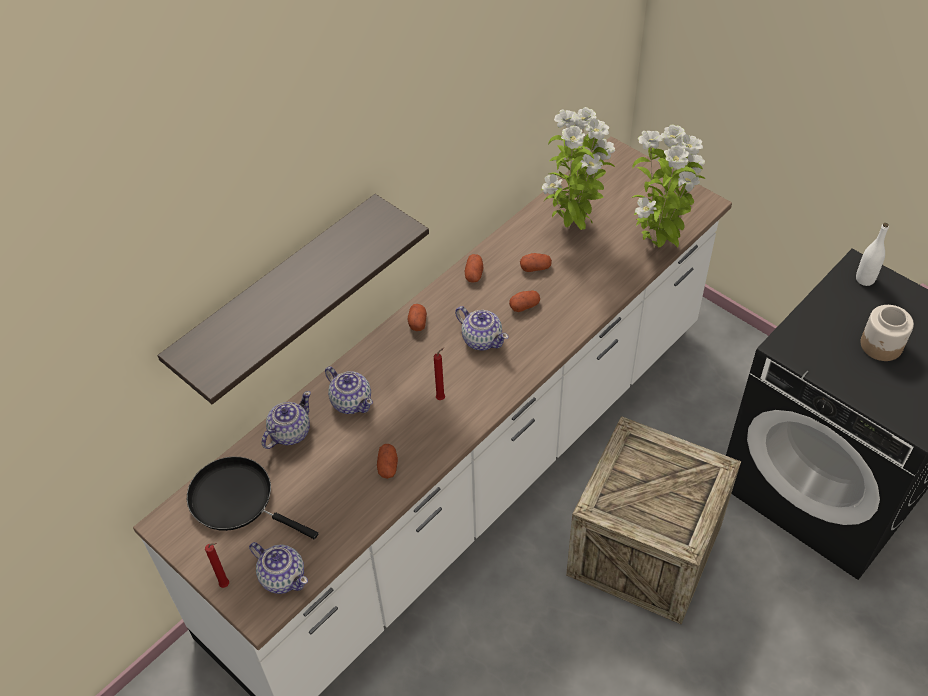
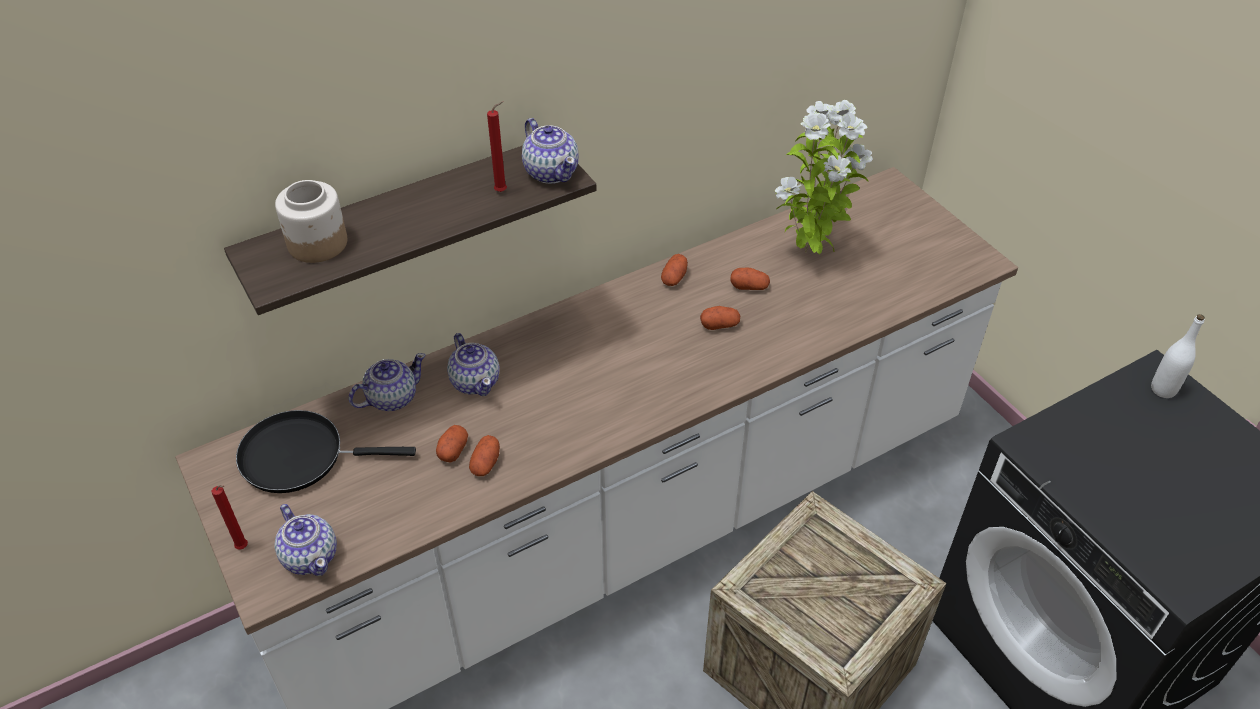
camera: 15 degrees right, 5 degrees down
black frying pan [187,456,318,539] -> black frying pan turned 45 degrees counterclockwise [236,410,416,493]
potato [408,304,427,331] -> potato moved to [436,425,468,463]
red candle [434,347,445,400] -> red candle moved to [487,101,507,192]
teapot [455,306,509,351] -> teapot moved to [522,118,579,184]
potted plant [632,125,705,248] -> none
jar [860,305,914,361] -> jar moved to [275,180,347,263]

